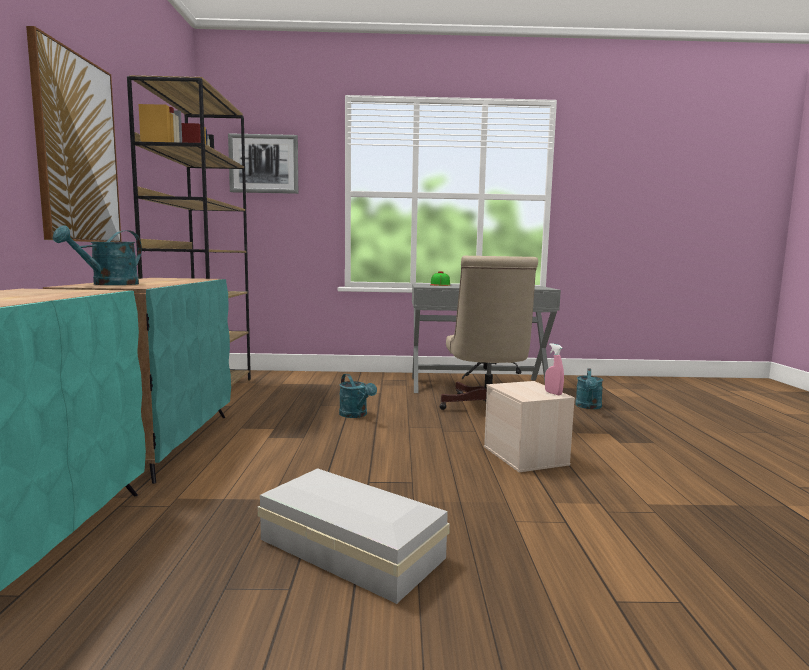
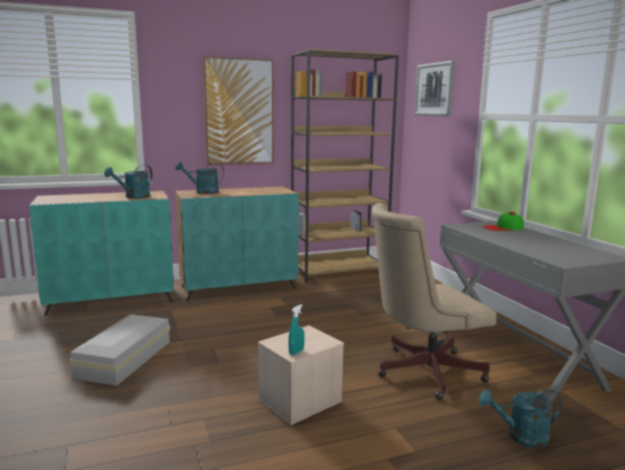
camera: 70 degrees right, 5 degrees up
turquoise watering can [339,374,377,418] -> turquoise watering can moved to [104,165,152,199]
pink spray bottle [545,343,564,395] -> turquoise spray bottle [288,304,305,355]

